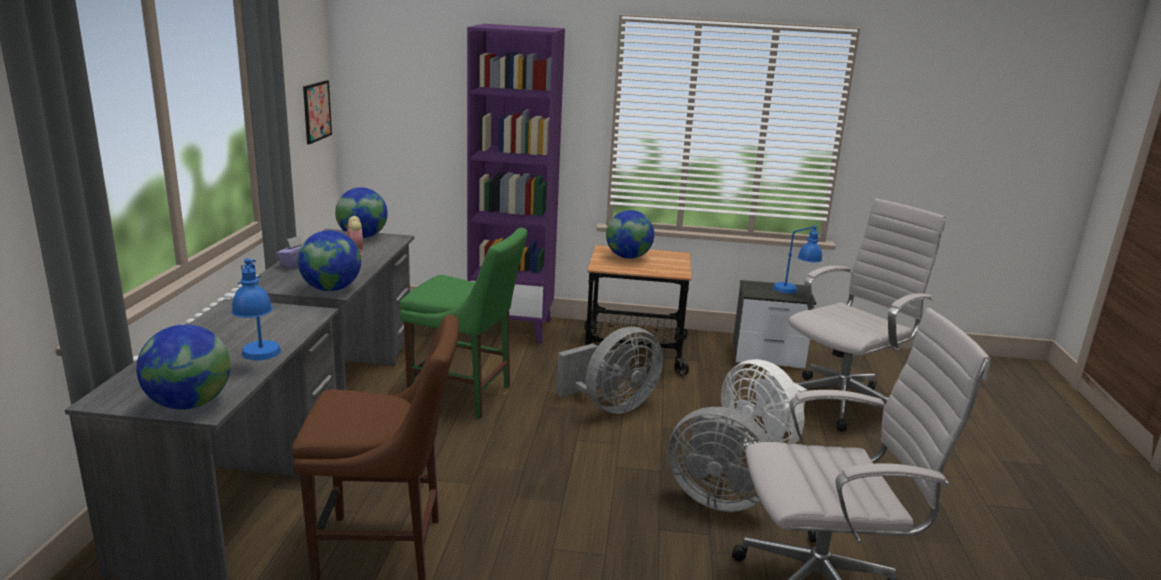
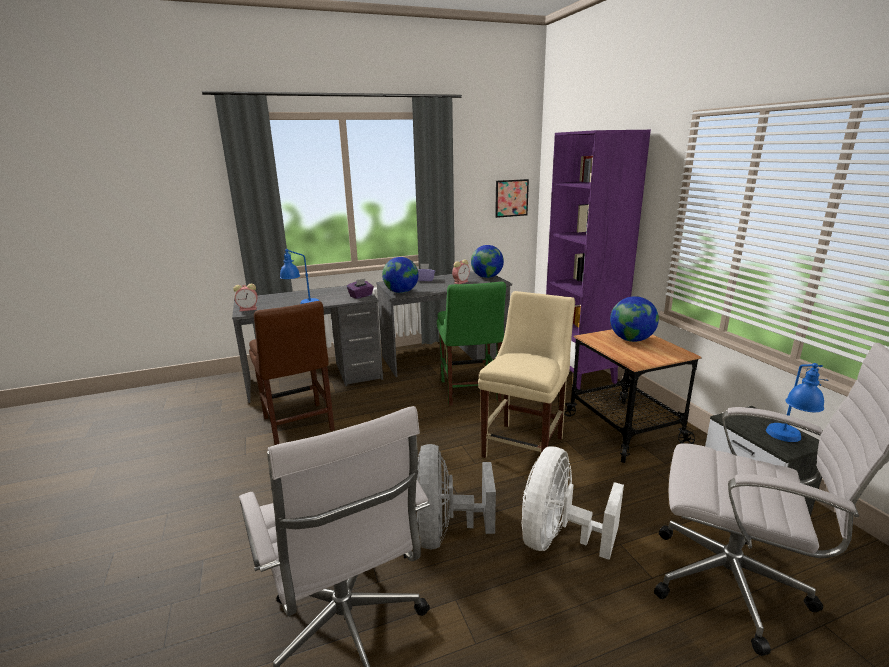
camera: 65 degrees right, 0 degrees up
globe [136,325,231,409] -> alarm clock [233,284,258,312]
grey fan [556,327,663,414] -> beige chair [478,291,575,458]
none -> purple tissue box [347,278,374,299]

